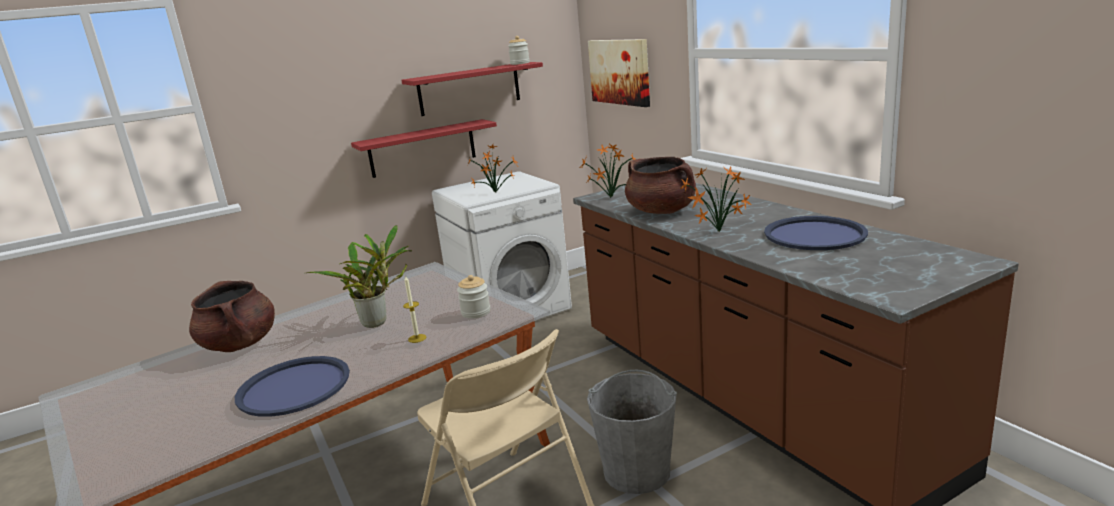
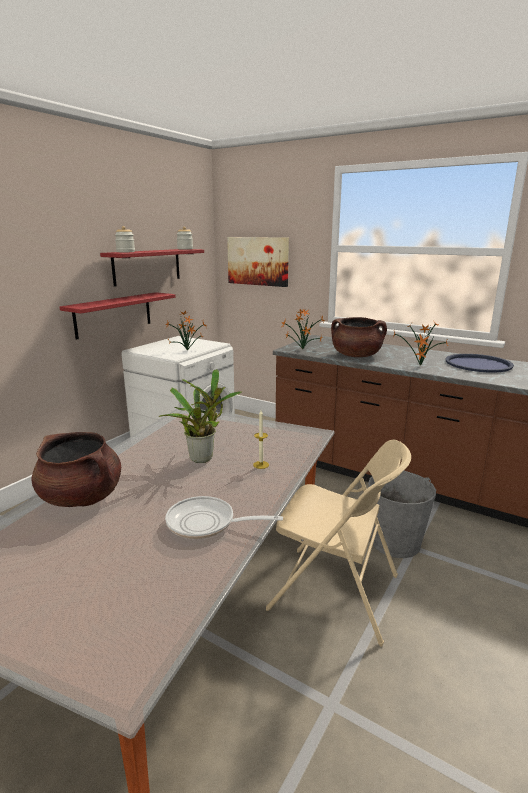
camera: 30 degrees left, 0 degrees up
blue tray [235,356,350,417] -> frying pan [165,496,283,539]
jar [457,275,490,319] -> jar moved to [115,226,135,252]

